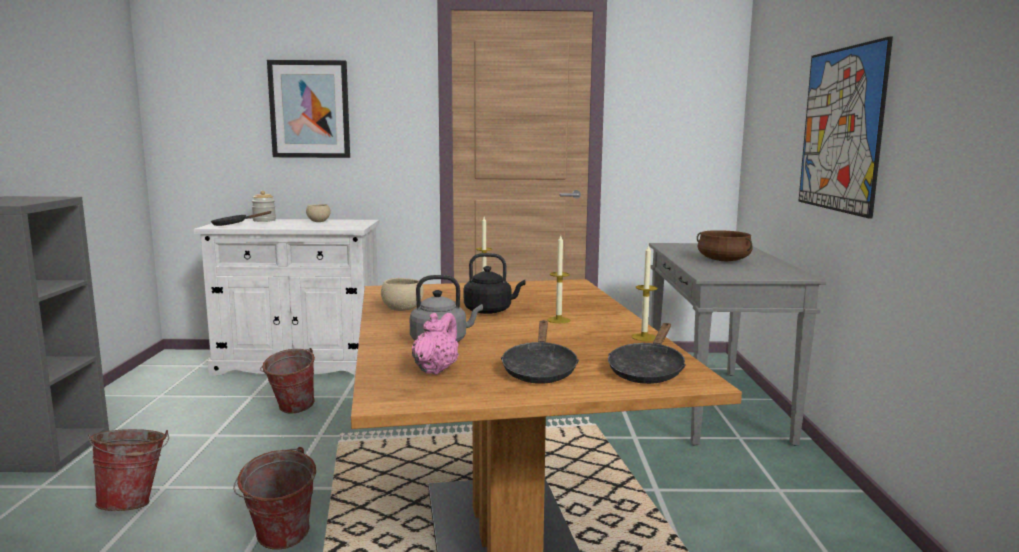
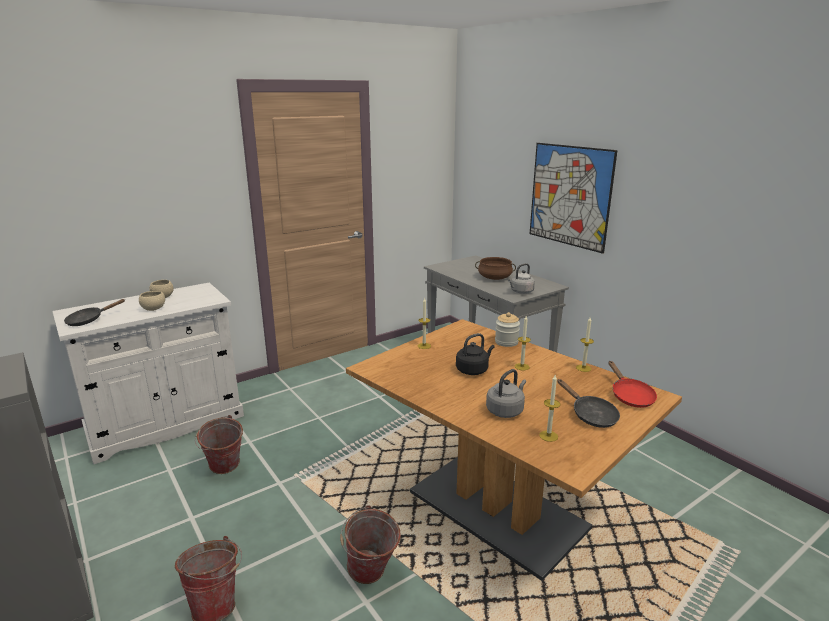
camera: 35 degrees left, 10 degrees up
jar [252,191,276,222] -> jar moved to [495,312,520,347]
picture [267,60,350,158] -> none
beige bowl [381,278,424,311] -> beige bowl moved to [139,291,165,311]
pink teapot [412,313,459,375] -> candle [539,375,560,442]
black frying pan [608,323,686,384] -> red frying pan [608,361,657,408]
none -> grey kettle [508,263,535,294]

